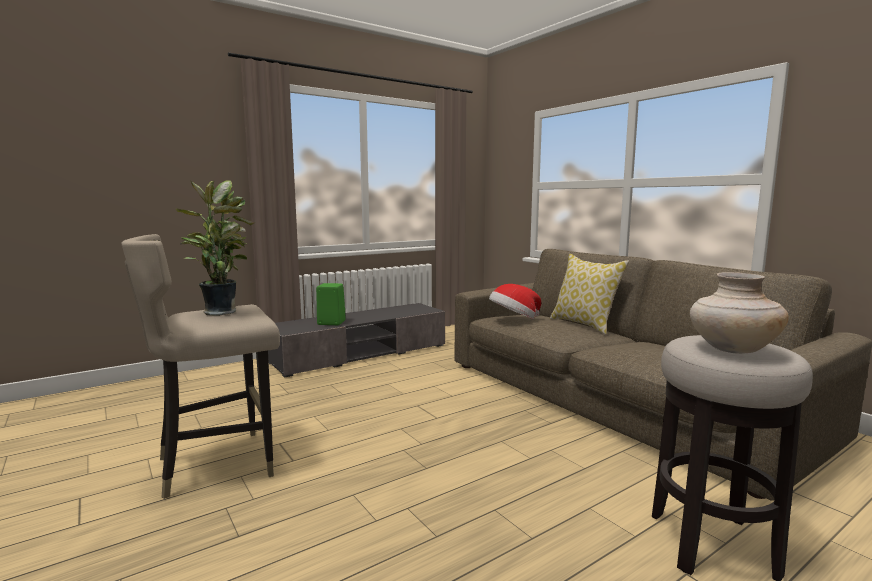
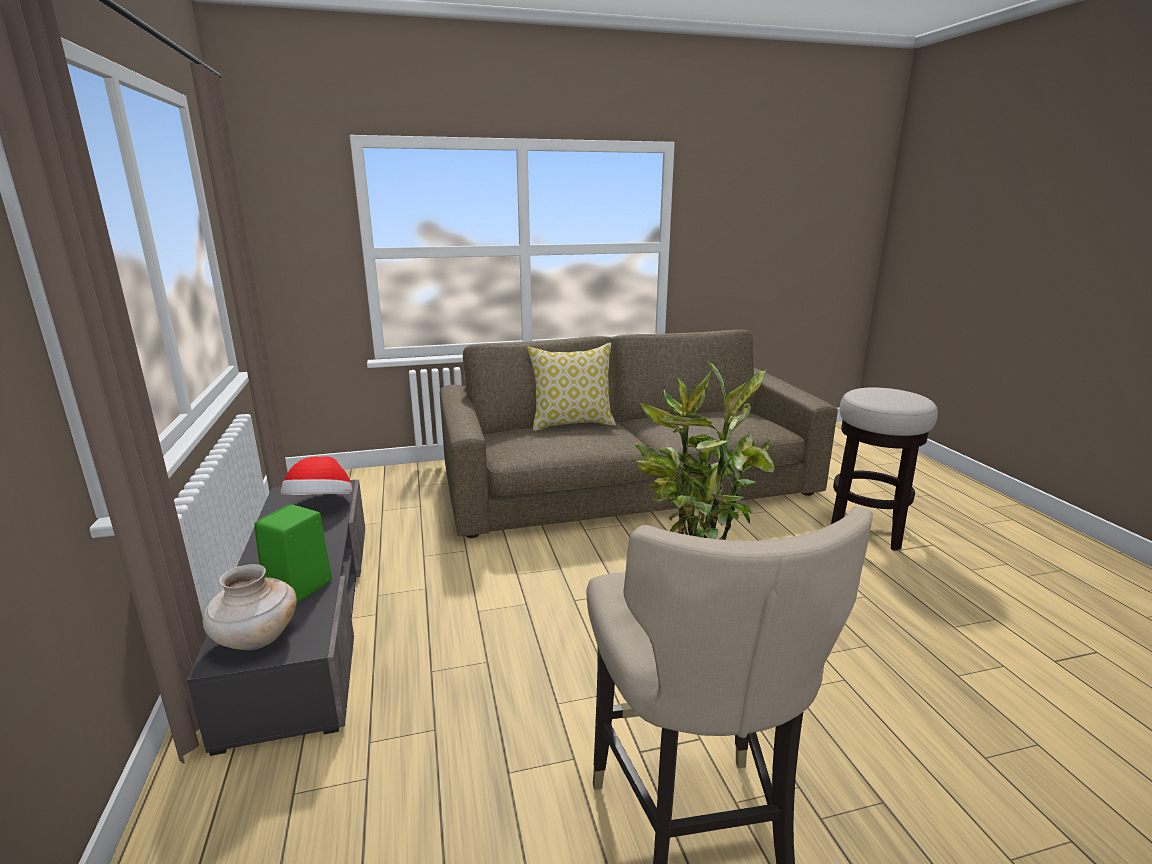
camera: 70 degrees left, 10 degrees up
hat [489,284,541,319] -> hat moved to [281,456,352,495]
beige vase [690,272,789,354] -> beige vase moved to [202,564,297,650]

